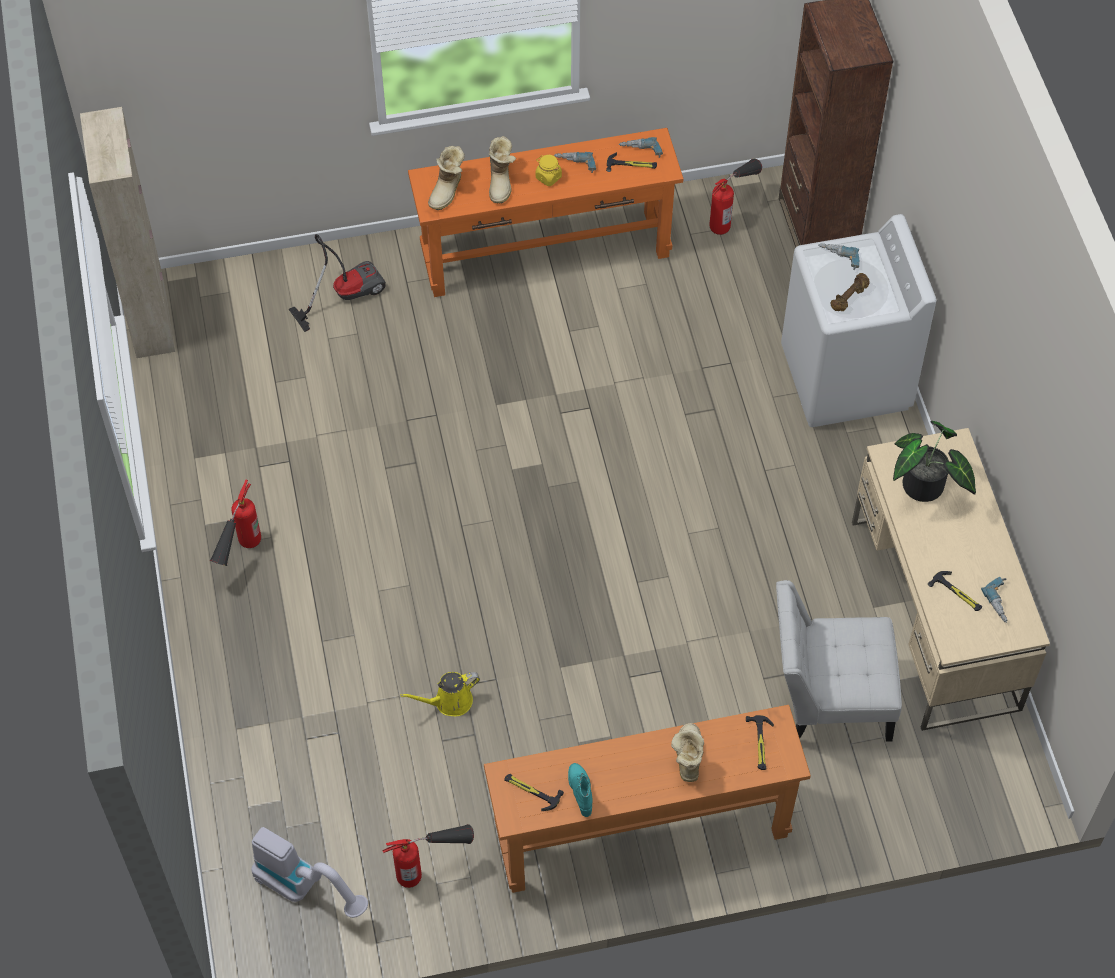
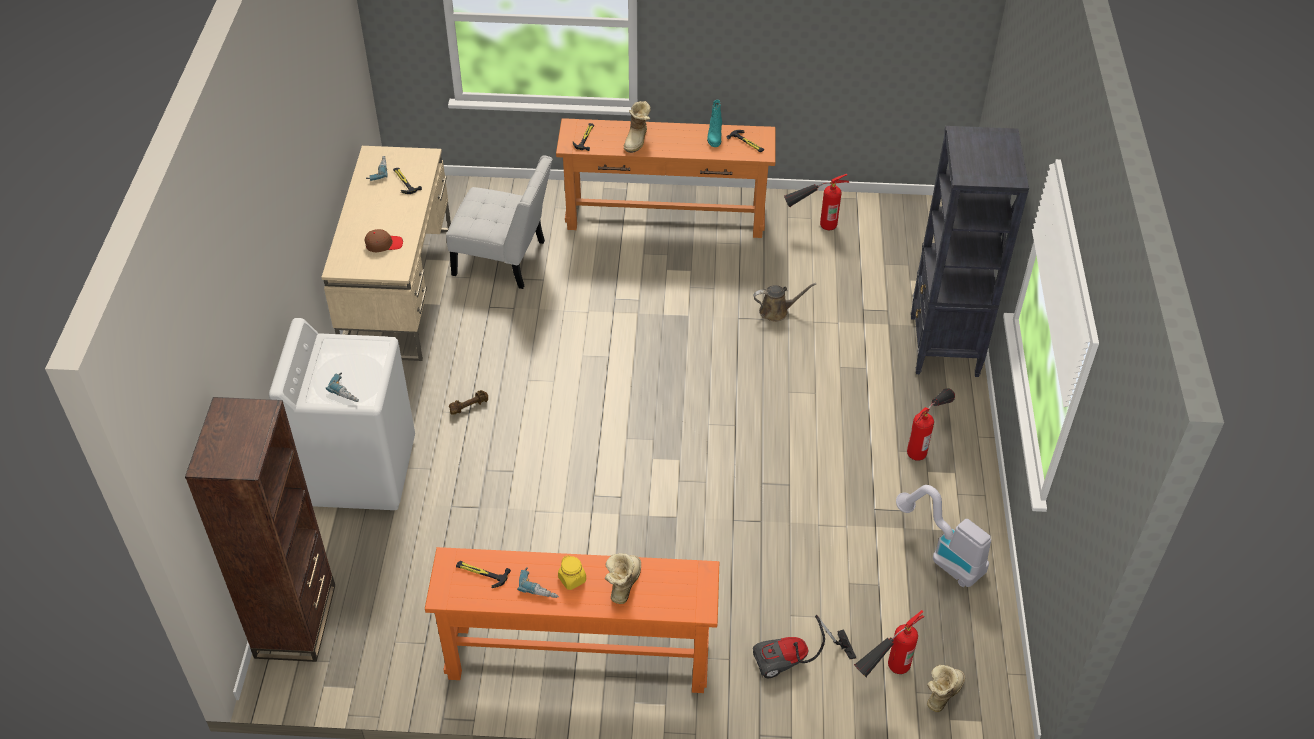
camera: 165 degrees left, 10 degrees down
beige cabinet [80,107,175,358] -> none
vacuum cleaner [251,827,368,918] -> vacuum cleaner moved to [896,485,991,587]
yellow watering can [400,672,480,716] -> brown watering can [754,283,816,322]
boot [428,146,465,210] -> boot moved to [927,665,965,712]
power drill [619,137,663,158] -> none
fire extinguisher [709,159,762,235] -> fire extinguisher moved to [854,610,924,678]
brown dumbbell [831,273,870,311] -> brown dumbbell moved to [449,390,488,415]
potted plant [893,421,976,502] -> brown cap [365,229,403,252]
none -> black bookcase [911,126,1029,377]

